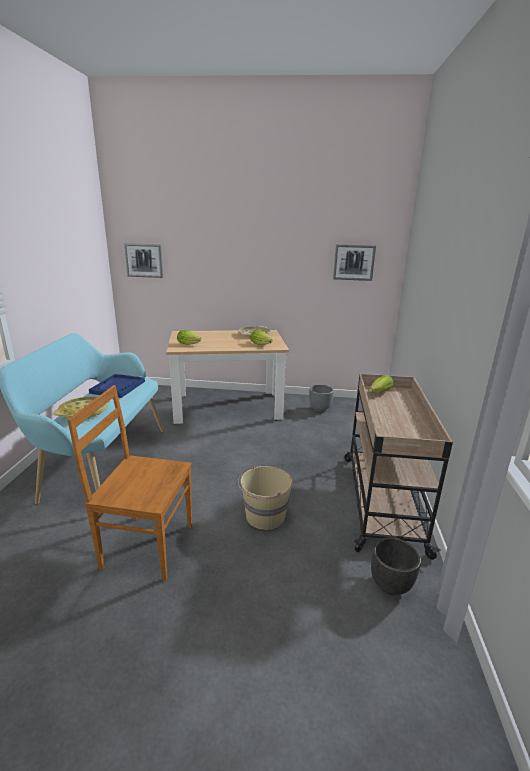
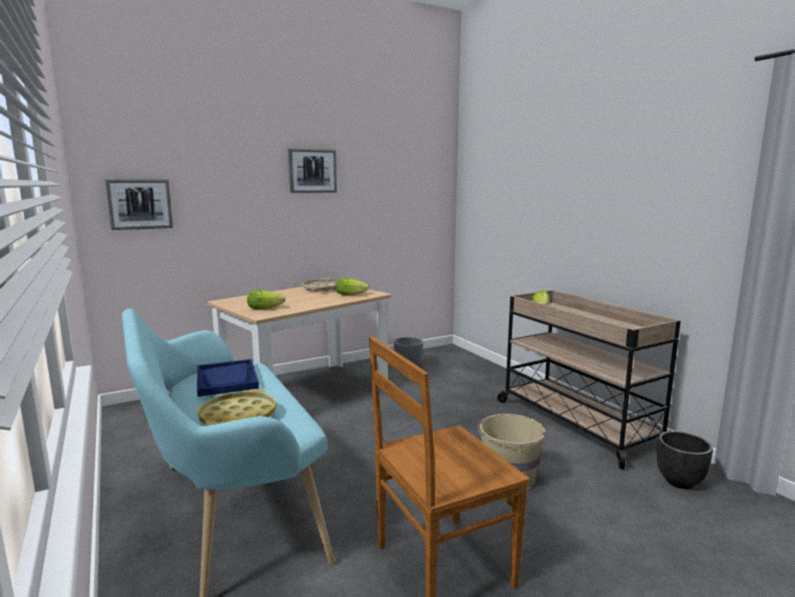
camera: 35 degrees left, 10 degrees down
picture [333,244,376,281] -> picture moved to [288,148,337,193]

